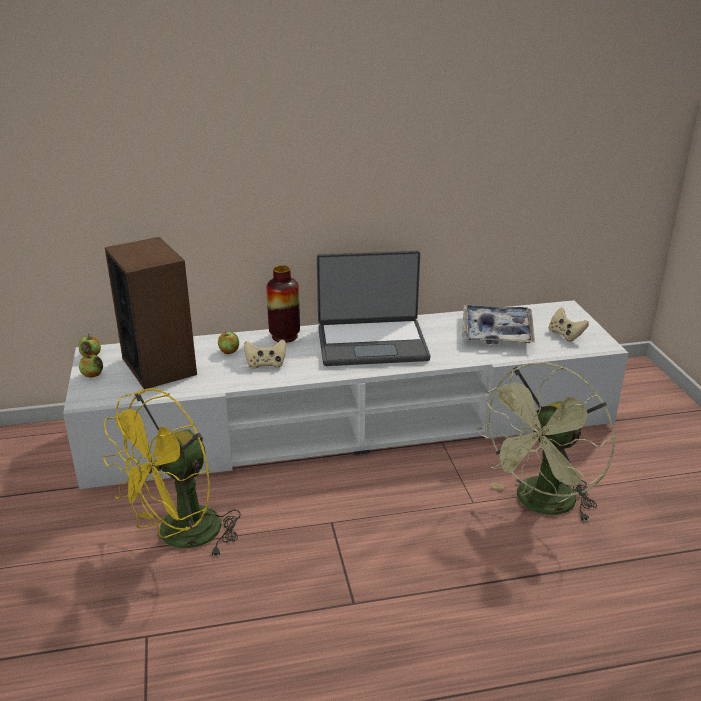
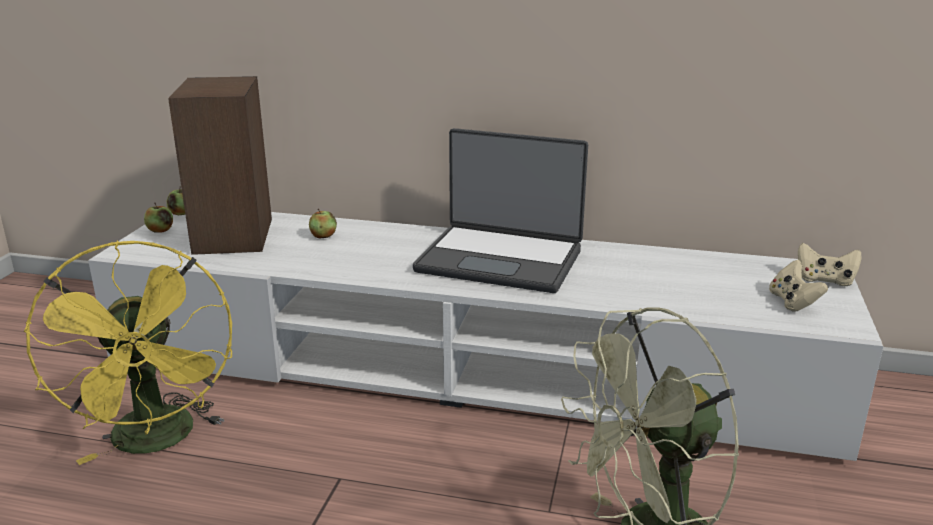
camera: 25 degrees right, 5 degrees down
yellow fan [103,388,241,558] -> yellow fan turned 90 degrees counterclockwise [24,241,232,465]
beige game controller [244,339,286,369] -> beige game controller moved to [798,243,862,286]
vase [266,265,300,343] -> none
tray [462,305,535,345] -> none

